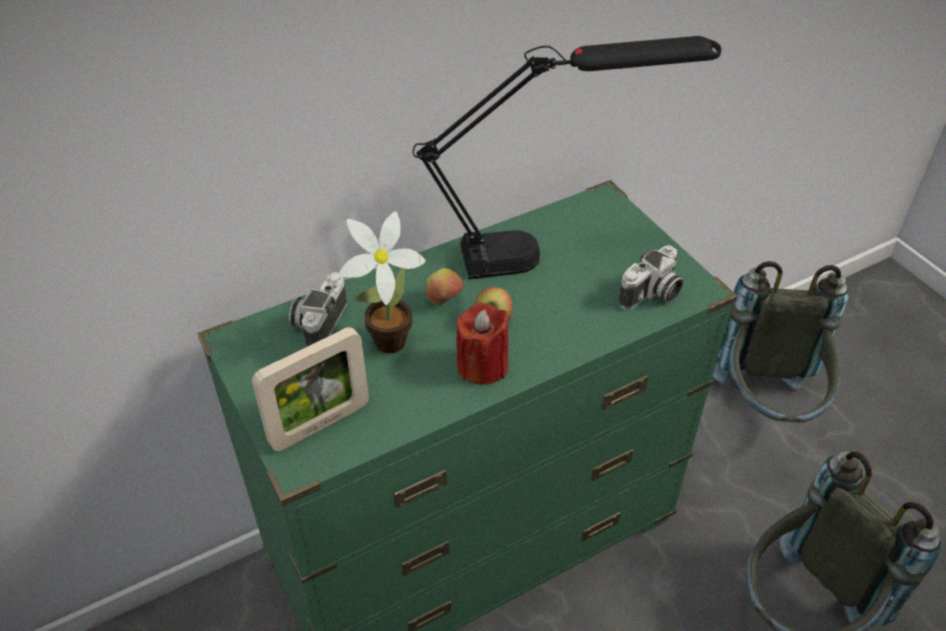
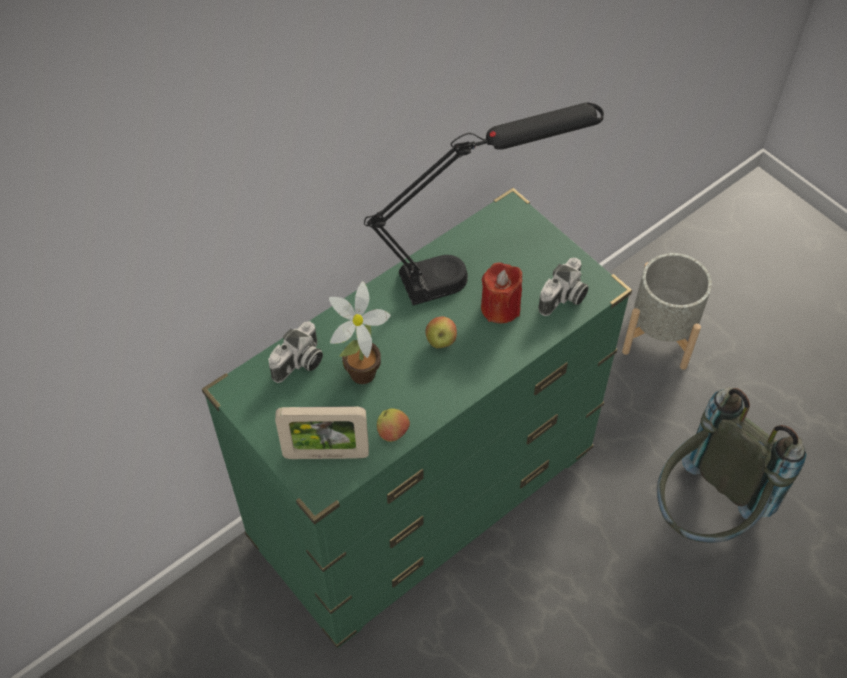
camera: 10 degrees left, 10 degrees up
picture frame [252,327,369,451] -> picture frame turned 45 degrees clockwise [275,406,369,459]
camera [289,272,347,347] -> camera turned 150 degrees counterclockwise [268,321,323,383]
apple [426,268,463,305] -> apple moved to [377,408,410,442]
red candle [457,302,510,384] -> red candle moved to [481,263,522,323]
grey backpack [713,261,849,423] -> grey planter [622,253,712,370]

